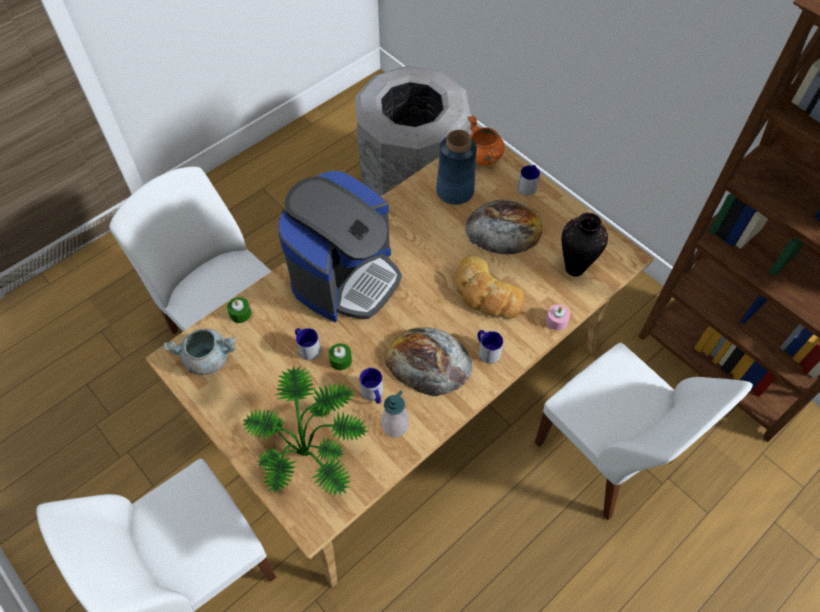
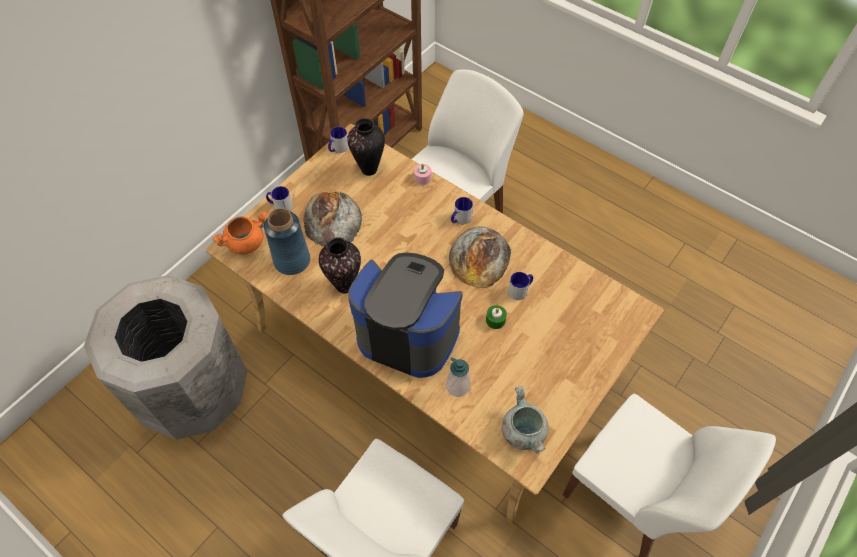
camera: 100 degrees left, 0 degrees up
green candle [227,297,251,323] -> none
potted plant [243,366,368,497] -> none
mug [295,328,321,360] -> mug moved to [328,127,349,153]
soap dispenser [382,390,409,437] -> soap dispenser moved to [446,357,470,397]
bread [455,256,525,319] -> none
none -> vase [319,237,361,293]

